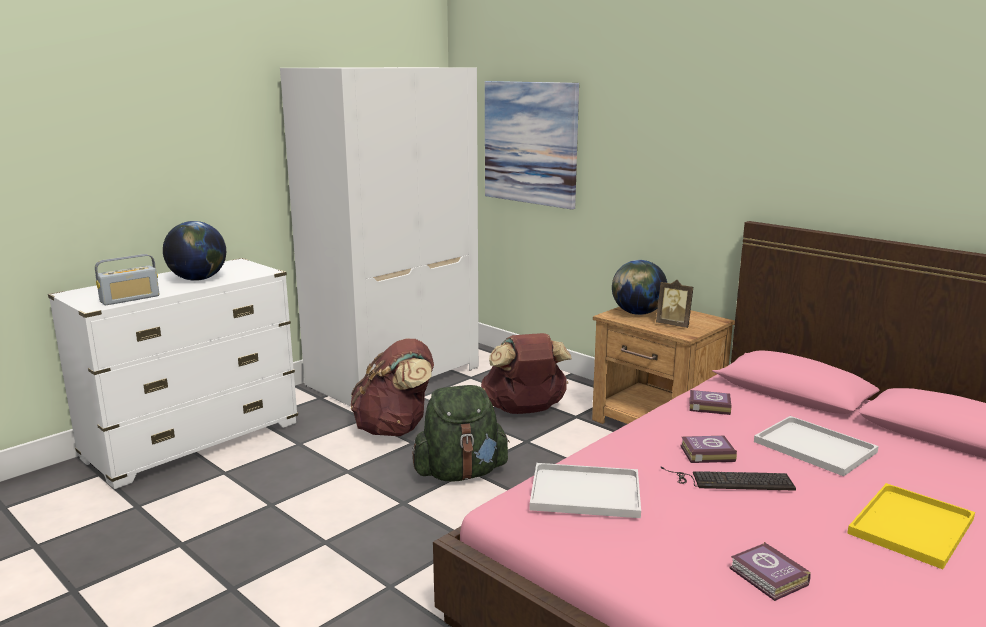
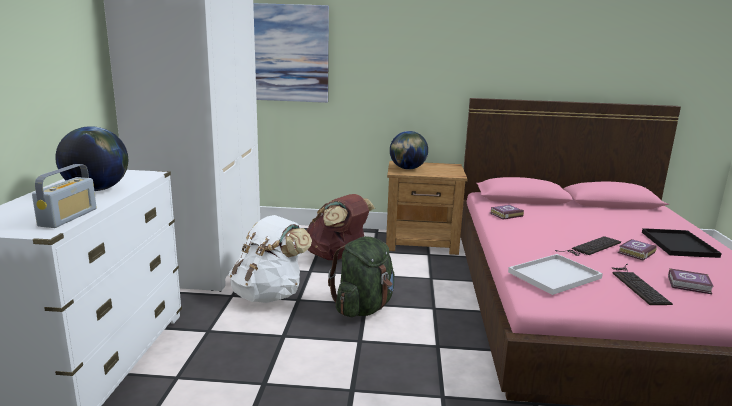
camera: 40 degrees left, 0 degrees up
brown backpack [351,339,434,436] -> white backpack [229,215,312,303]
picture frame [656,280,693,328] -> none
book [680,436,737,463] -> book moved to [618,239,657,260]
white tray [754,416,879,476] -> none
yellow tray [847,483,975,569] -> black tray [642,228,722,258]
none -> keyboard [612,264,673,305]

